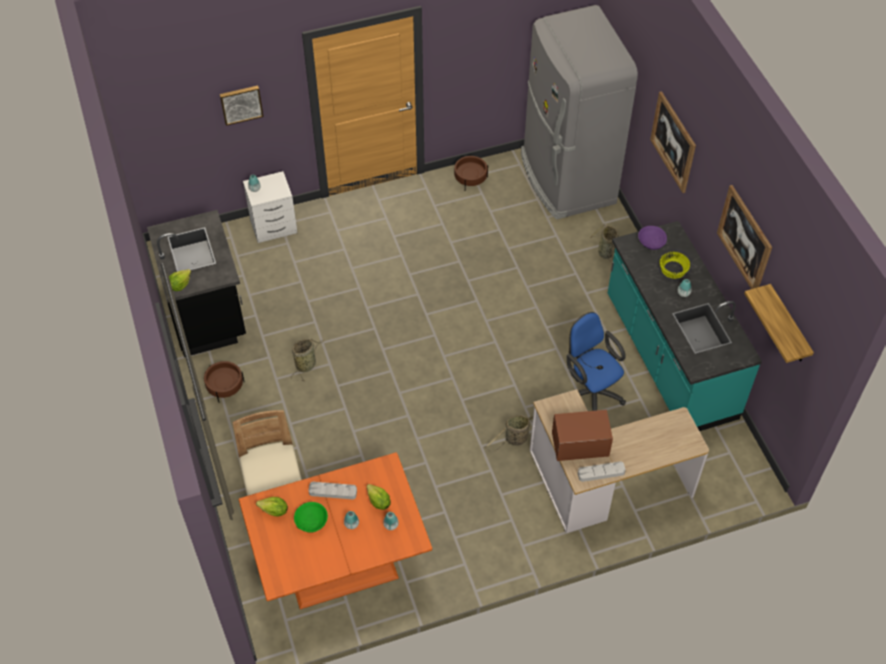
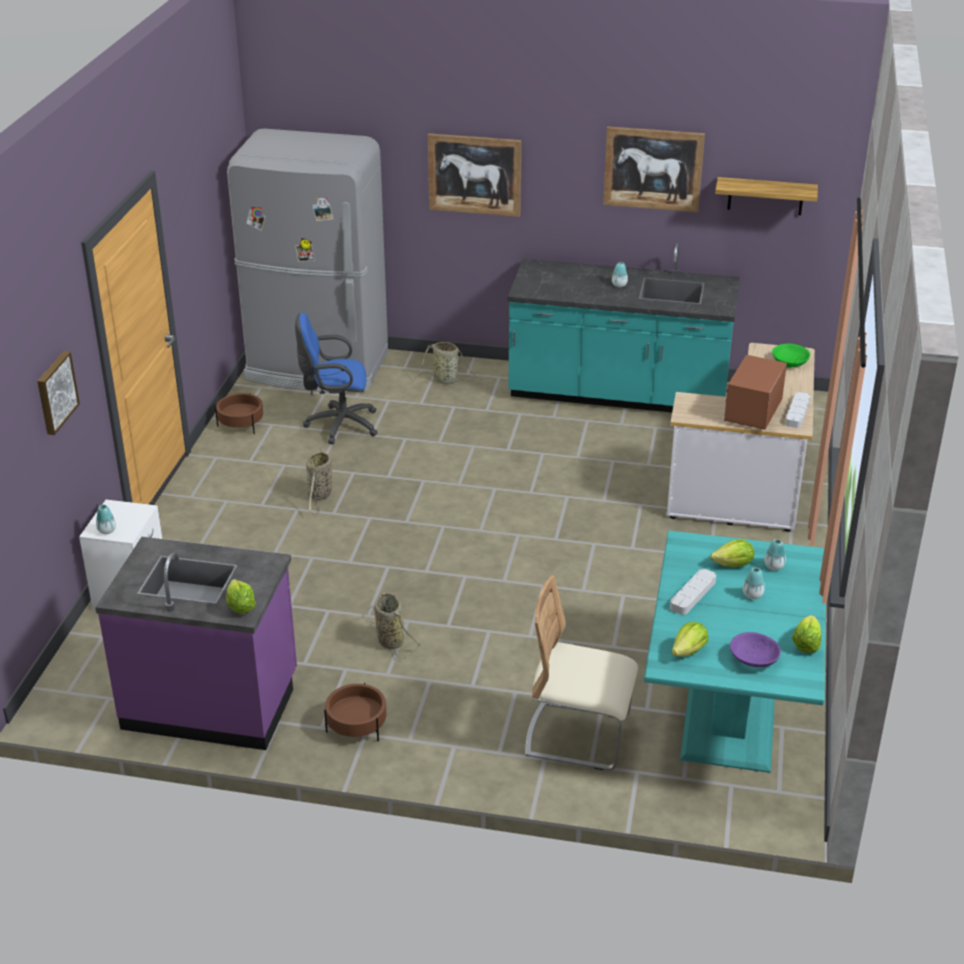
camera: 60 degrees left, 20 degrees down
black counter [147,210,246,357] -> purple counter [95,537,297,750]
orange dining table [239,452,432,609] -> turquoise dining table [644,531,826,773]
green bowl [294,502,328,533] -> green bowl moved to [772,344,810,368]
basket [486,415,533,452] -> basket moved to [306,449,332,515]
blue office chair [567,312,626,411] -> blue office chair moved to [295,313,378,444]
purple bowl [638,226,667,250] -> purple bowl moved to [730,632,781,667]
yellow bowl [660,252,690,279] -> none
none -> lettuce [792,615,821,653]

